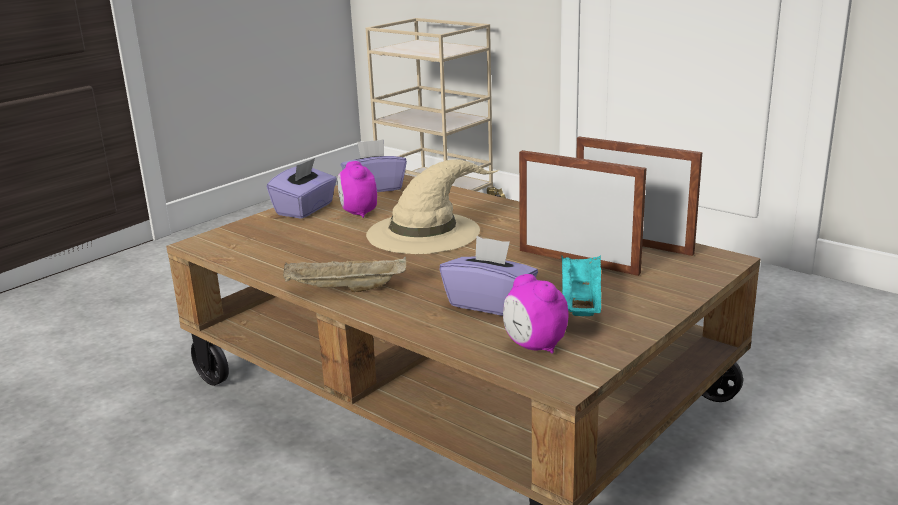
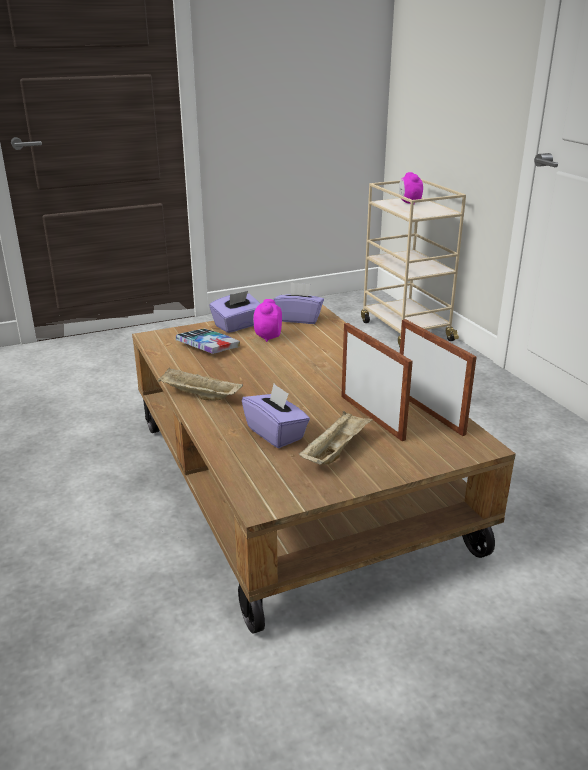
camera: 25 degrees right, 5 degrees up
beige hat [366,159,499,254] -> none
alarm clock [503,274,568,353] -> alarm clock moved to [399,172,423,204]
turquoise tray [562,255,601,316] -> beige tray [299,411,373,465]
none -> book [176,329,240,354]

